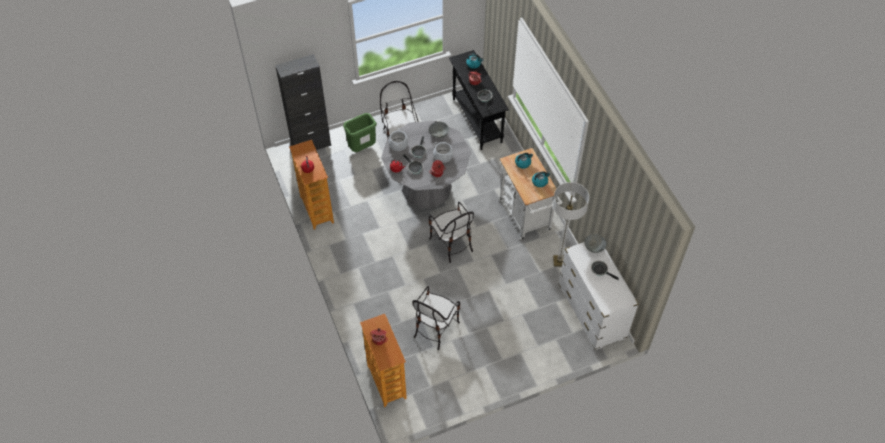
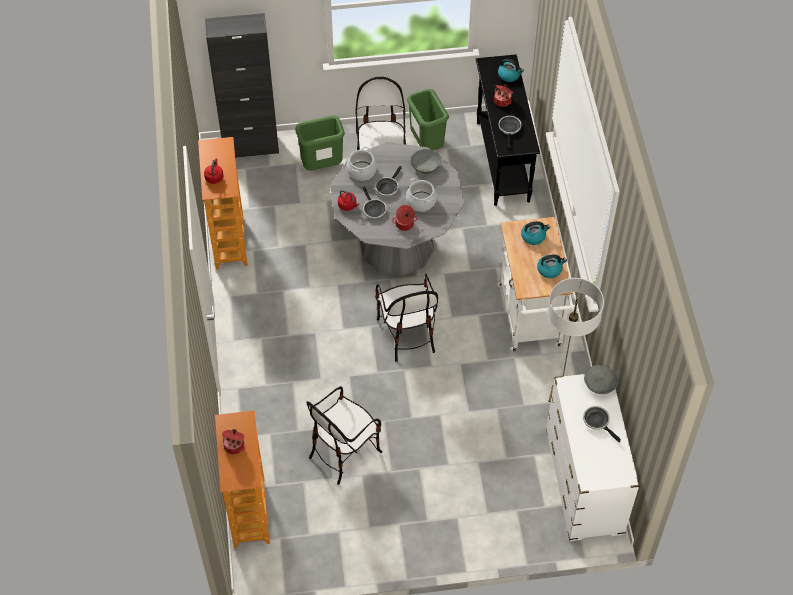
camera: 15 degrees right, 0 degrees up
none -> green trash can [407,89,449,150]

